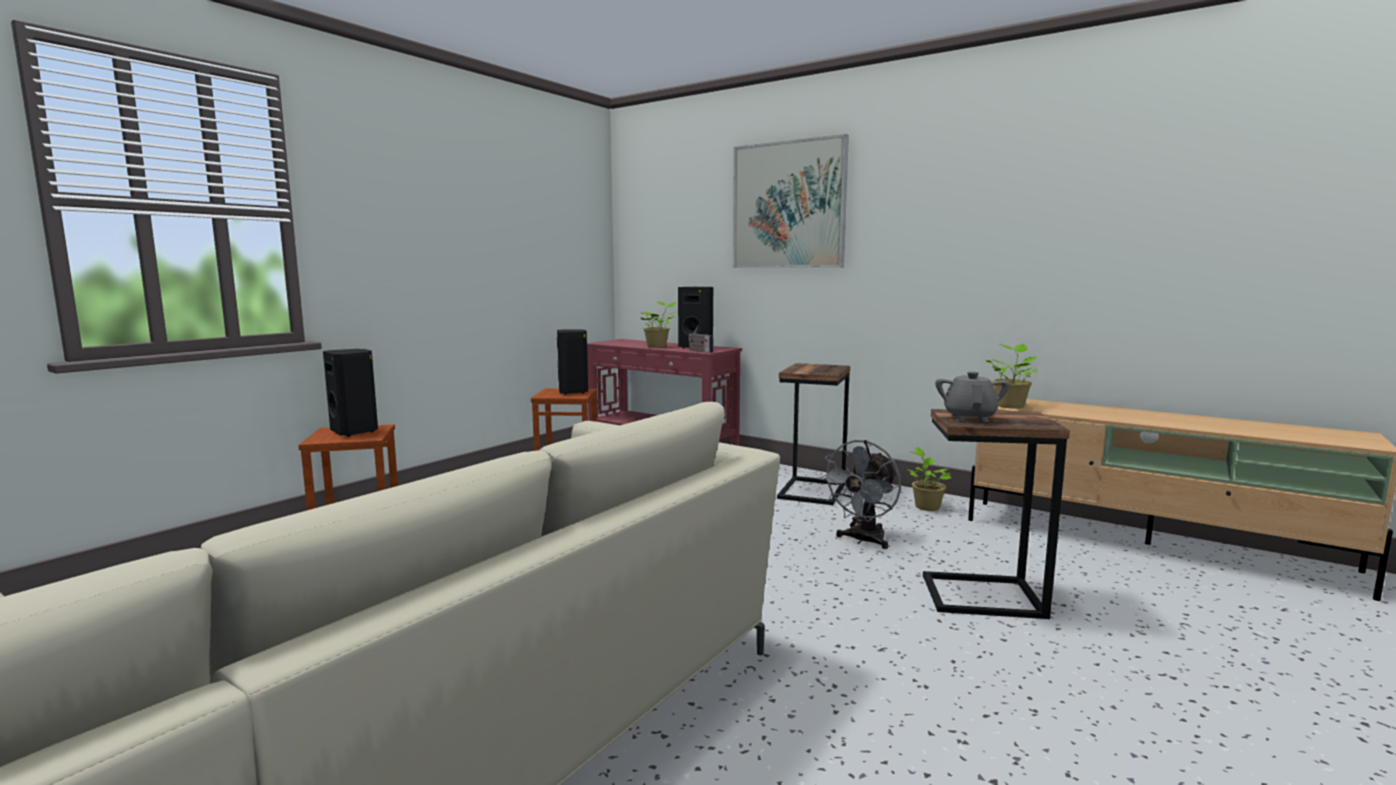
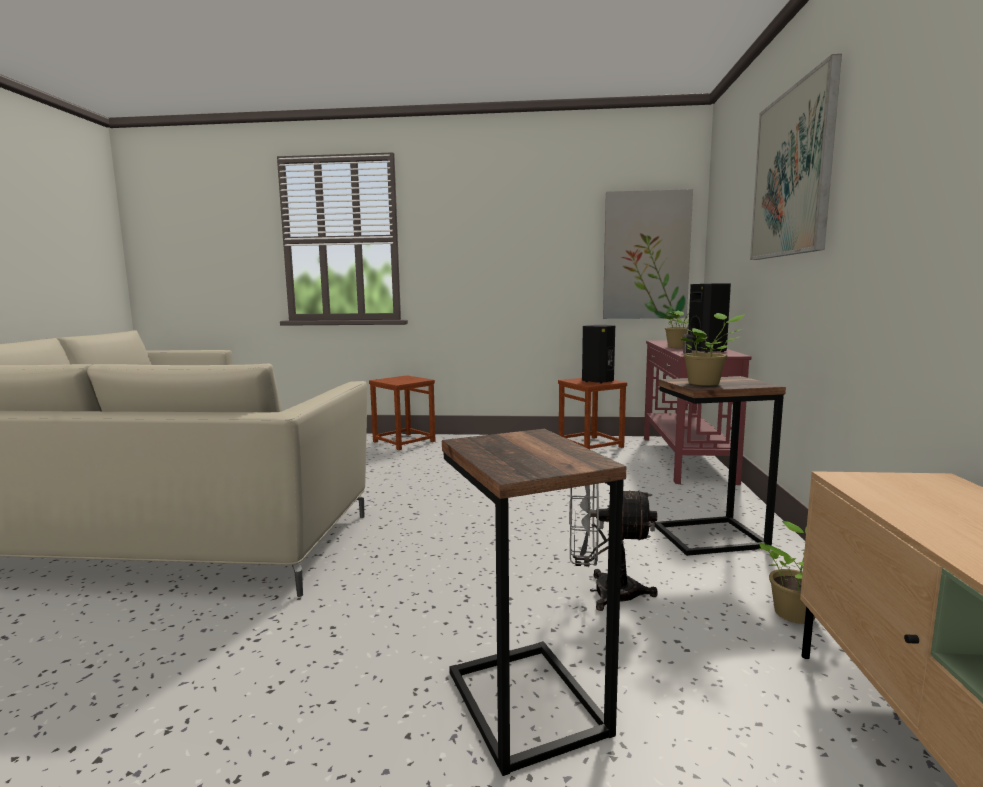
camera: 60 degrees right, 0 degrees up
black speaker [323,349,378,437] -> none
grey teapot [935,371,1010,422] -> none
potted plant [985,344,1038,409] -> potted plant moved to [681,313,745,386]
none -> picture [603,189,693,319]

